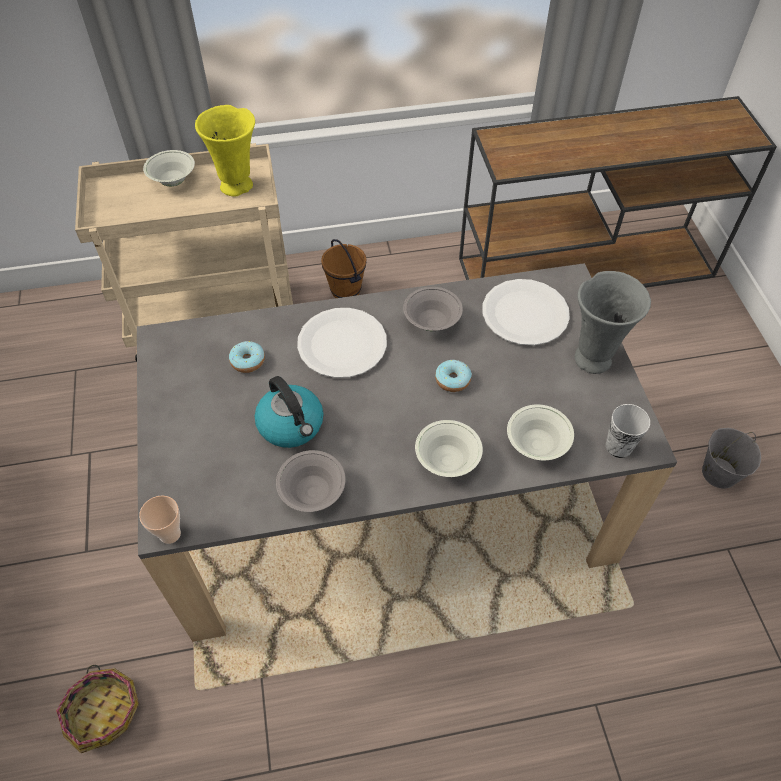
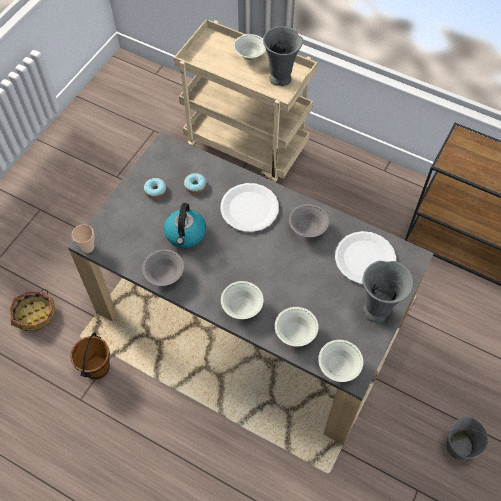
camera: 40 degrees right, 5 degrees up
yellow vase [195,105,255,197] -> grey vase [263,26,303,86]
brown bucket [321,239,366,298] -> brown bucket moved to [70,332,110,380]
donut [435,360,472,392] -> donut moved to [144,178,166,198]
cup [606,404,650,458] -> white bowl [318,340,363,382]

